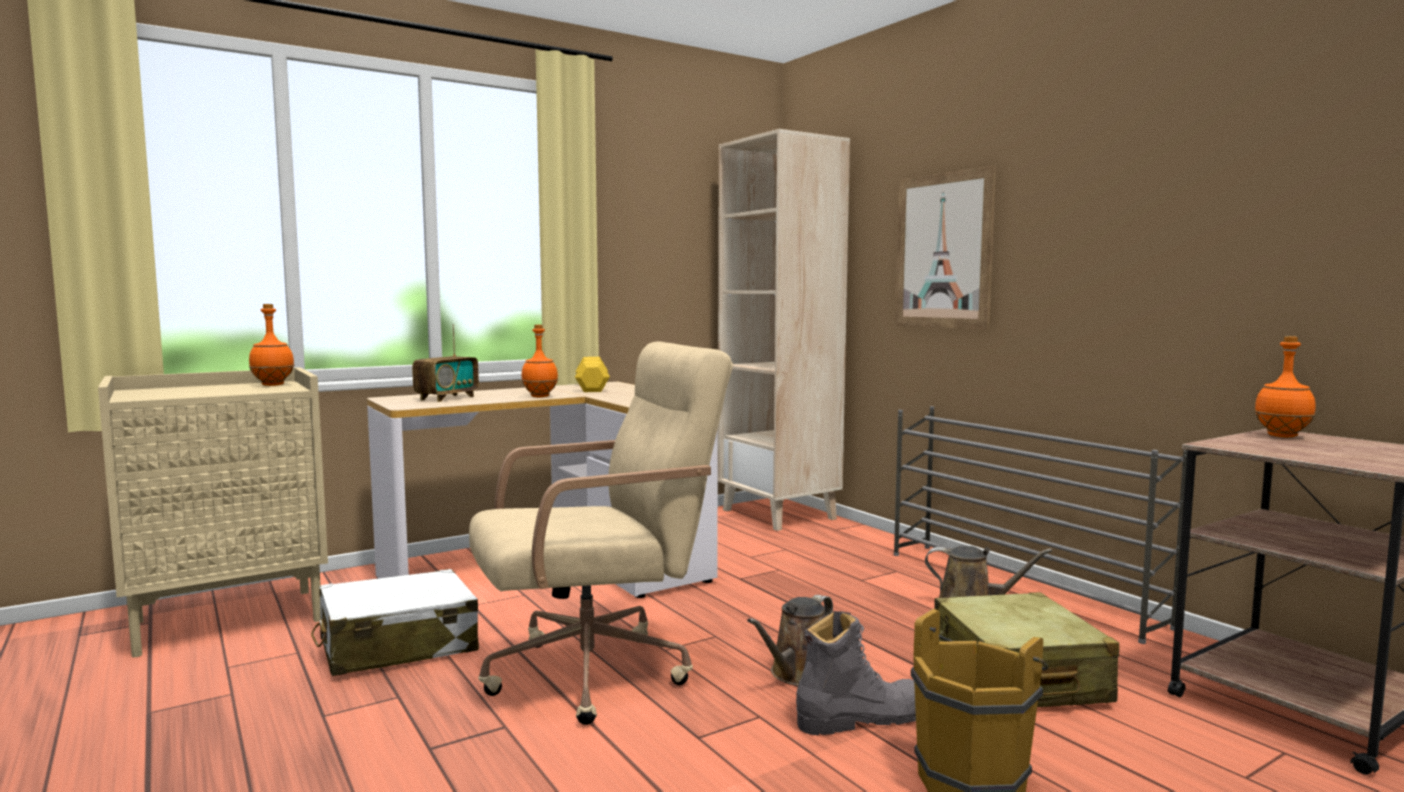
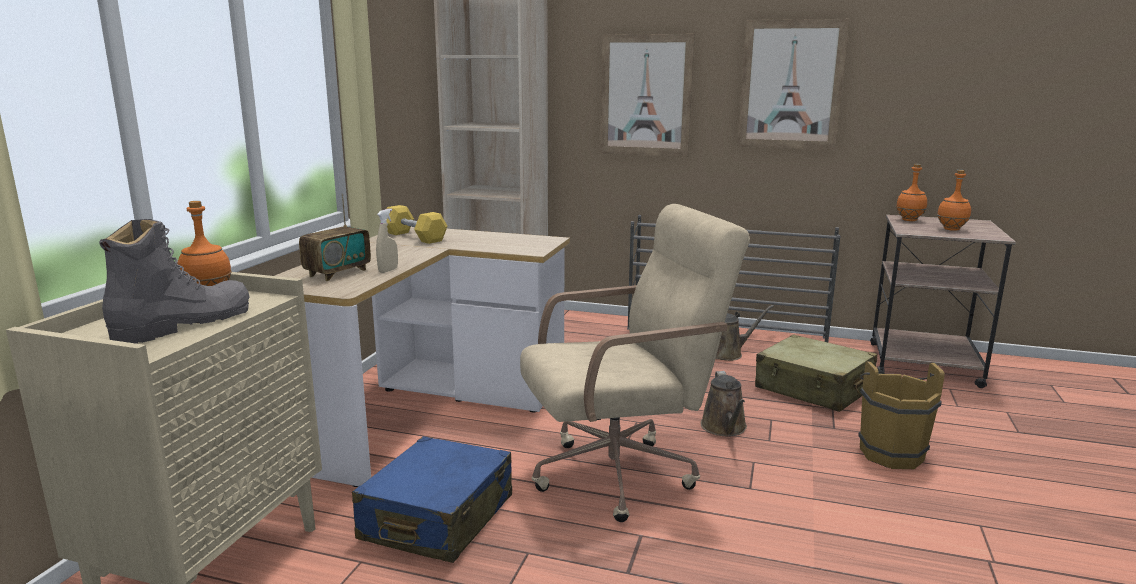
camera: 40 degrees left, 10 degrees up
white suitcase [311,569,479,676] -> blue suitcase [352,436,512,563]
radio [412,324,479,402] -> radio turned 45 degrees clockwise [299,194,371,281]
beige office chair [469,341,733,725] -> beige office chair turned 45 degrees clockwise [520,204,750,522]
orange bottle [521,324,558,397] -> orange bottle moved to [937,170,971,231]
grey boot [796,611,916,735] -> grey boot moved to [99,219,250,344]
none -> beige spray bottle [376,209,398,273]
none -> picture [737,19,850,150]

